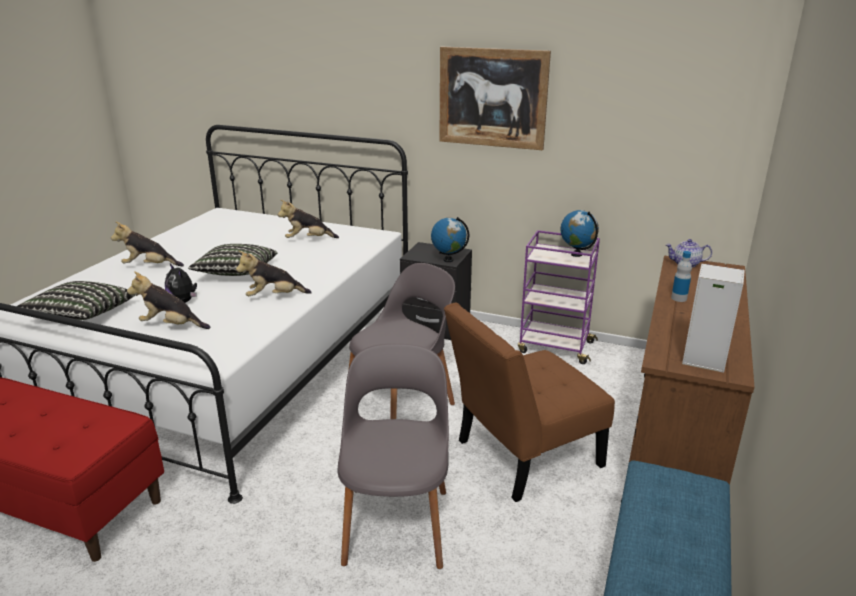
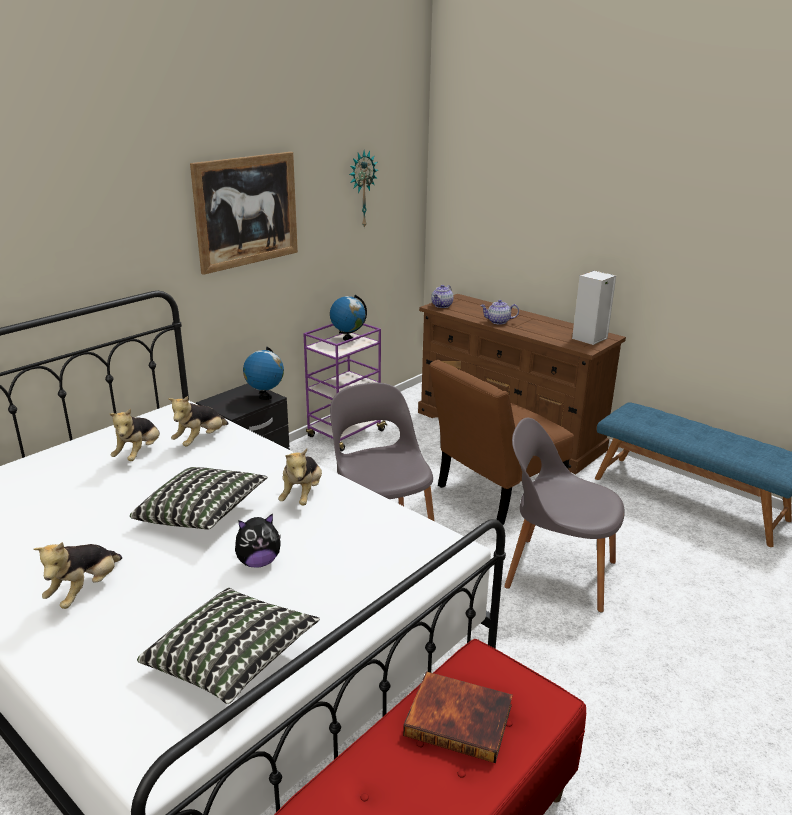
camera: 70 degrees left, 0 degrees up
plush toy [127,271,210,329] -> plush toy moved to [168,396,229,446]
brown chair [444,303,615,502] -> brown chair turned 60 degrees clockwise [429,360,574,525]
bottle [671,251,692,302] -> teapot [480,300,519,325]
none -> wall clock [349,151,378,229]
none -> book [403,671,513,763]

